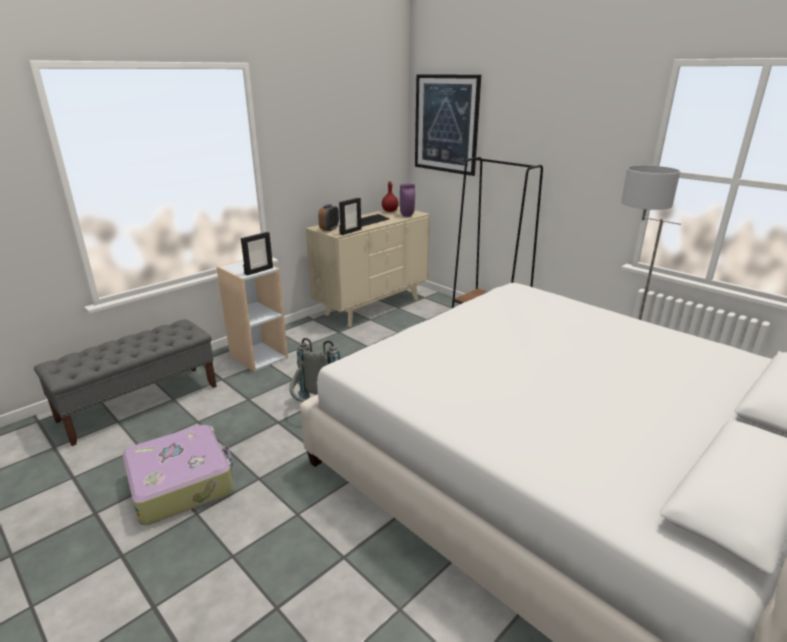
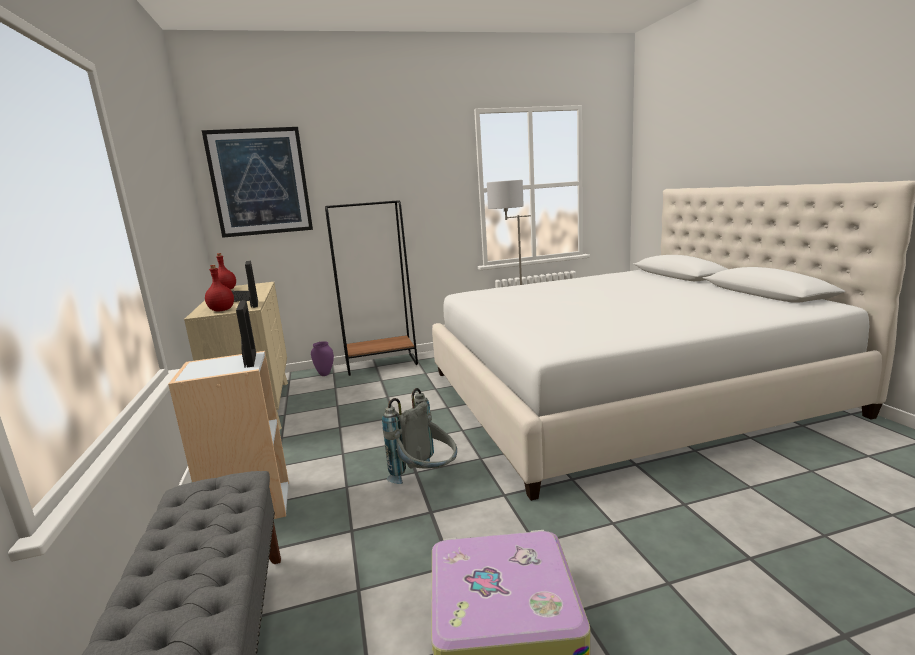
camera: 60 degrees left, 10 degrees down
alarm clock [318,204,339,231] -> red bottle [205,265,234,311]
purple vase [400,184,415,217] -> purple vase moved to [311,341,334,376]

